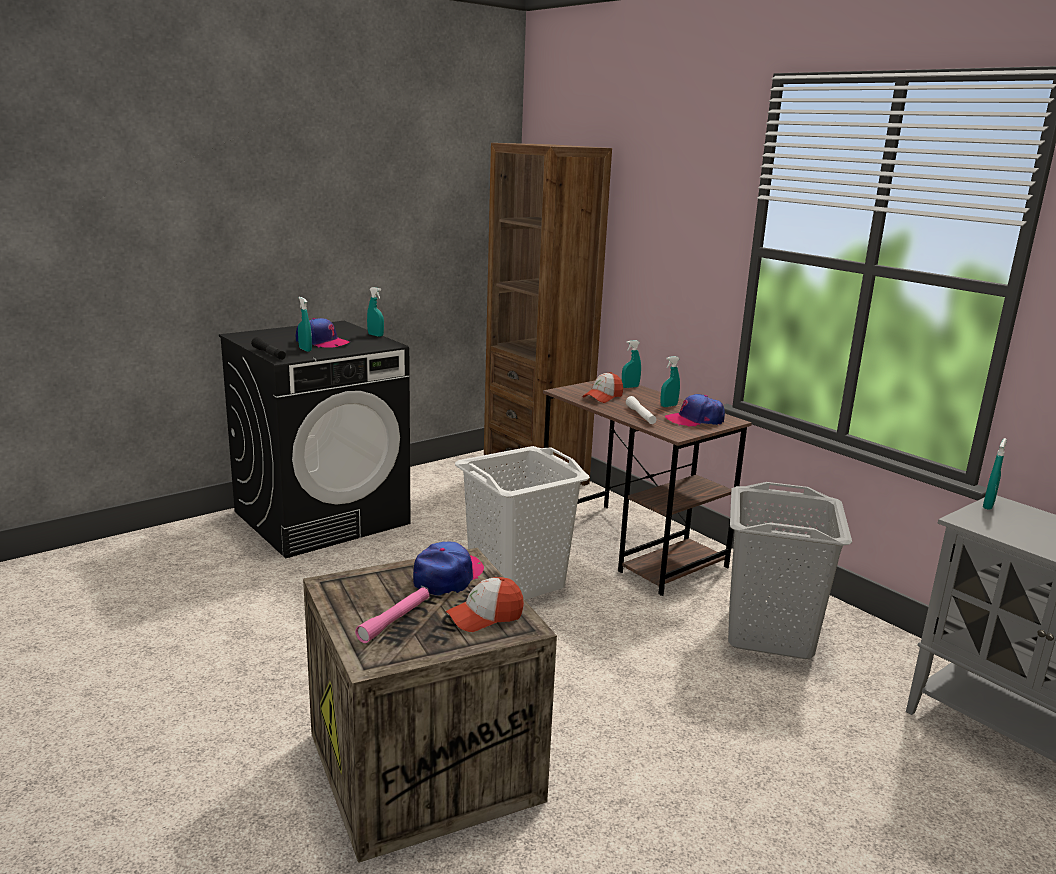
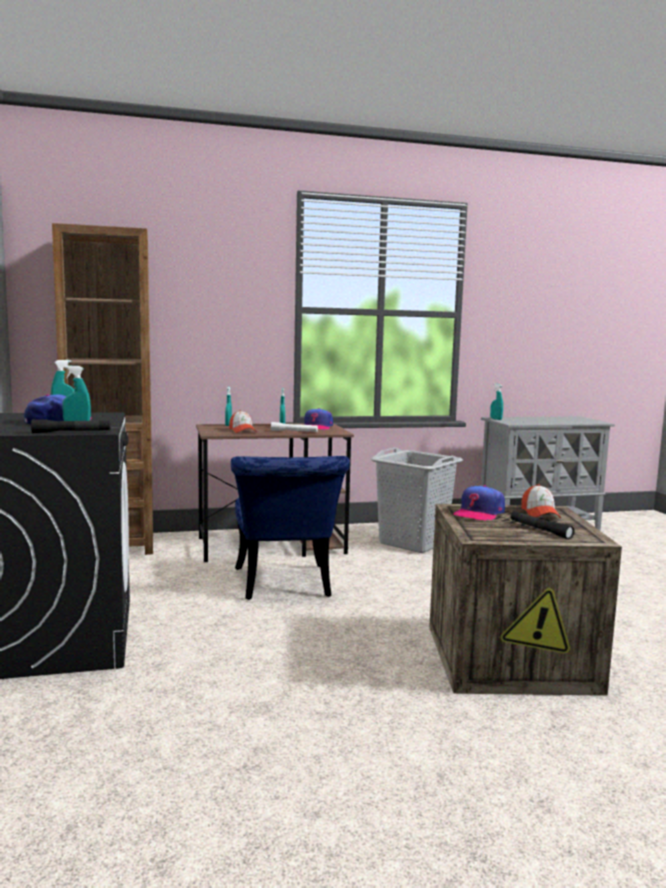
camera: 65 degrees left, 10 degrees down
pink flashlight [355,587,429,643] -> black flashlight [511,511,574,539]
cap [413,542,484,596] -> cap turned 105 degrees counterclockwise [453,485,505,521]
white laundry basket [455,446,590,600] -> blue chair [231,456,350,600]

